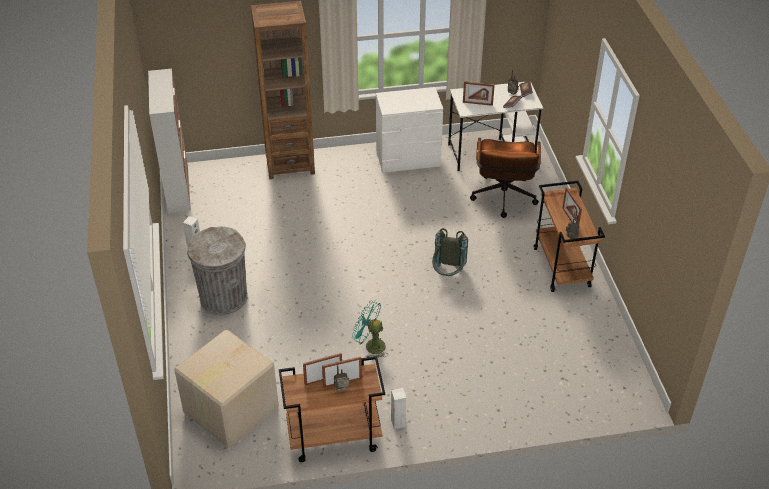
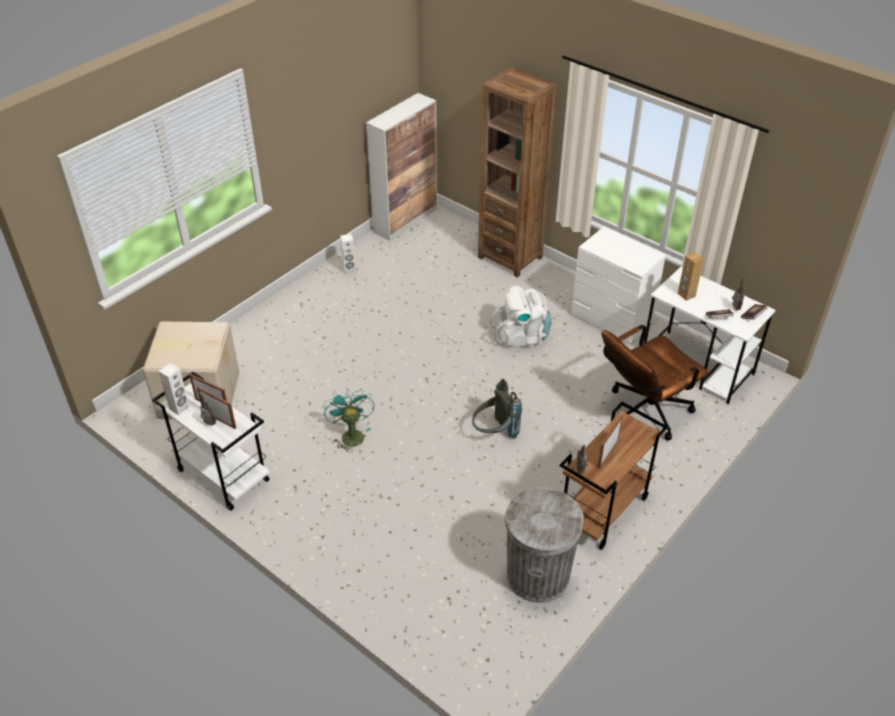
camera: 50 degrees right, 0 degrees up
grey trash can [187,227,248,315] -> grey trash can moved to [505,487,584,603]
brown cart [279,356,385,462] -> white cart [152,372,270,511]
white speaker [391,388,406,429] -> white speaker moved to [159,363,190,415]
picture frame [463,81,495,106] -> brown speaker [678,252,704,301]
none -> white backpack [490,286,552,348]

